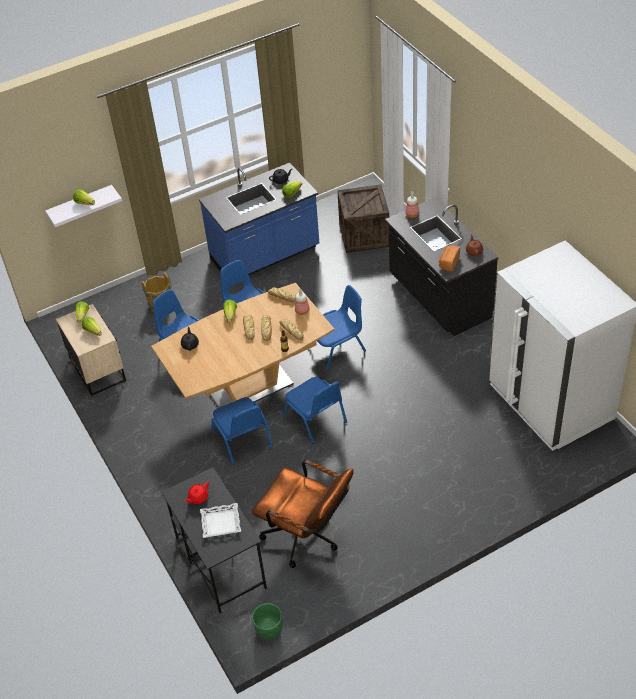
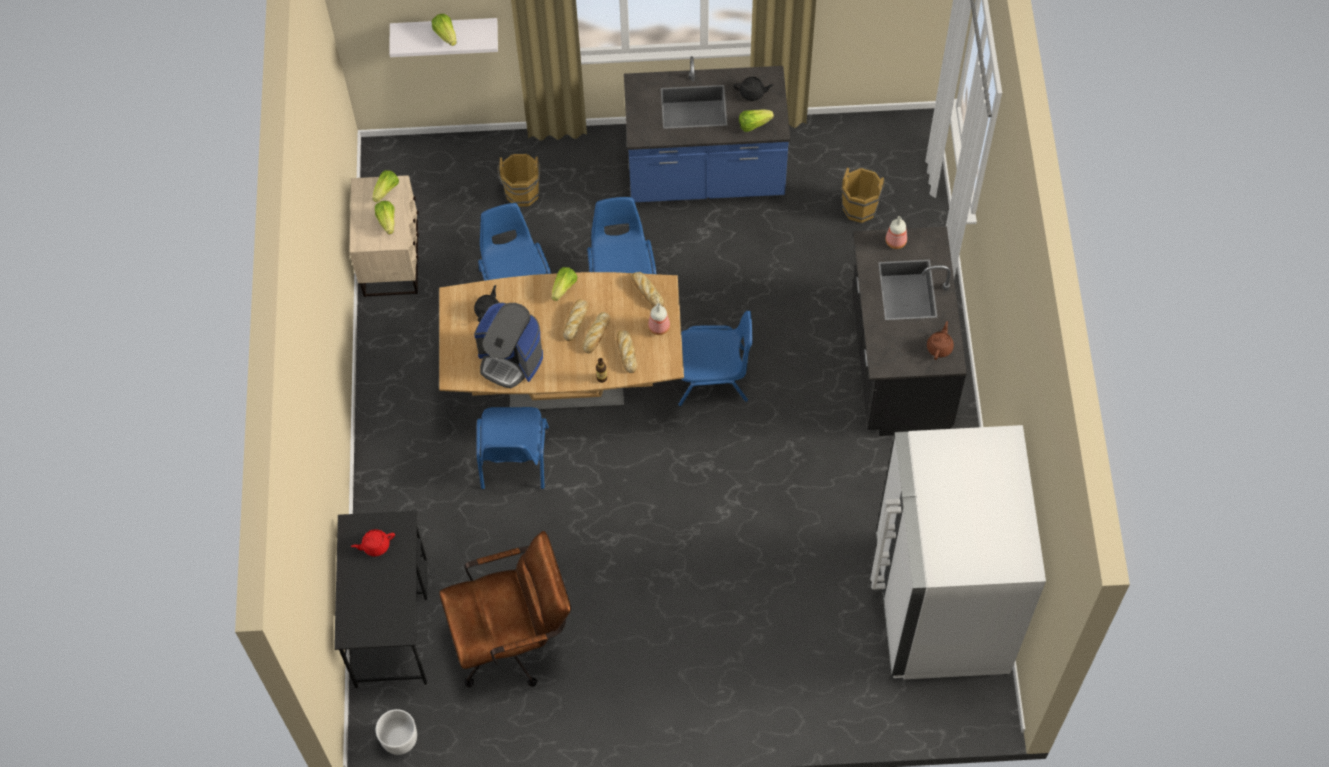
camera: 25 degrees right, 15 degrees up
white tray [200,503,241,538] -> none
brown office chair [252,460,354,568] -> brown office chair turned 75 degrees counterclockwise [440,531,571,687]
green planter [252,603,282,640] -> white planter [376,709,417,755]
blue chair [283,377,347,444] -> none
crate [337,185,389,253] -> brown bucket [841,167,885,223]
bread [439,246,460,272] -> none
none -> coffee machine [474,303,543,388]

